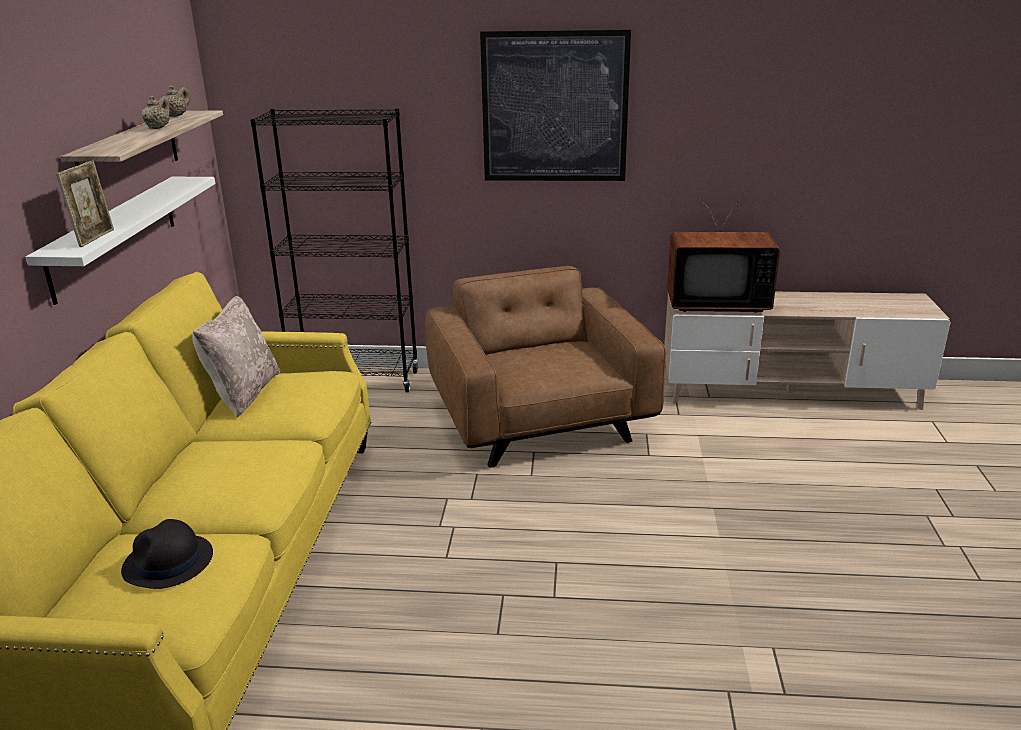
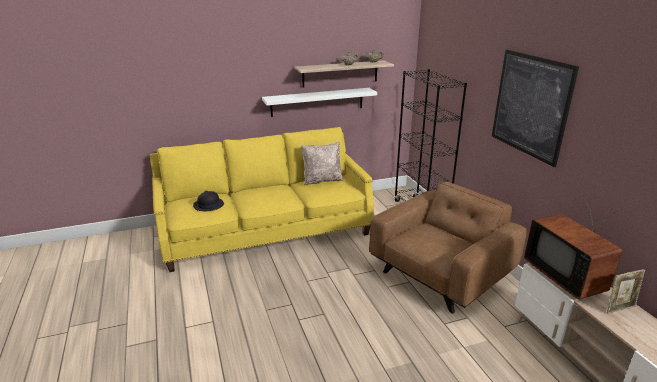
camera: 65 degrees right, 0 degrees up
picture frame [56,160,114,247] -> picture frame moved to [607,269,645,314]

